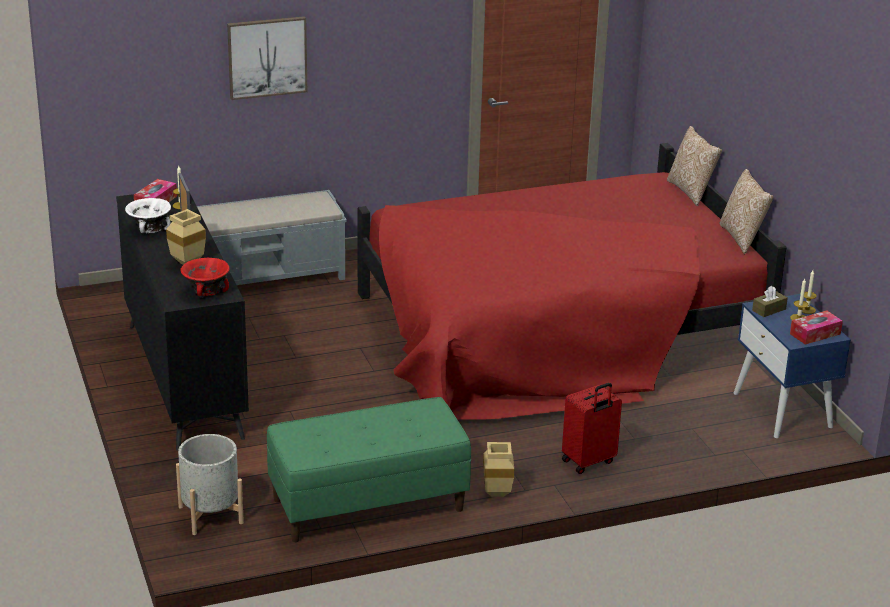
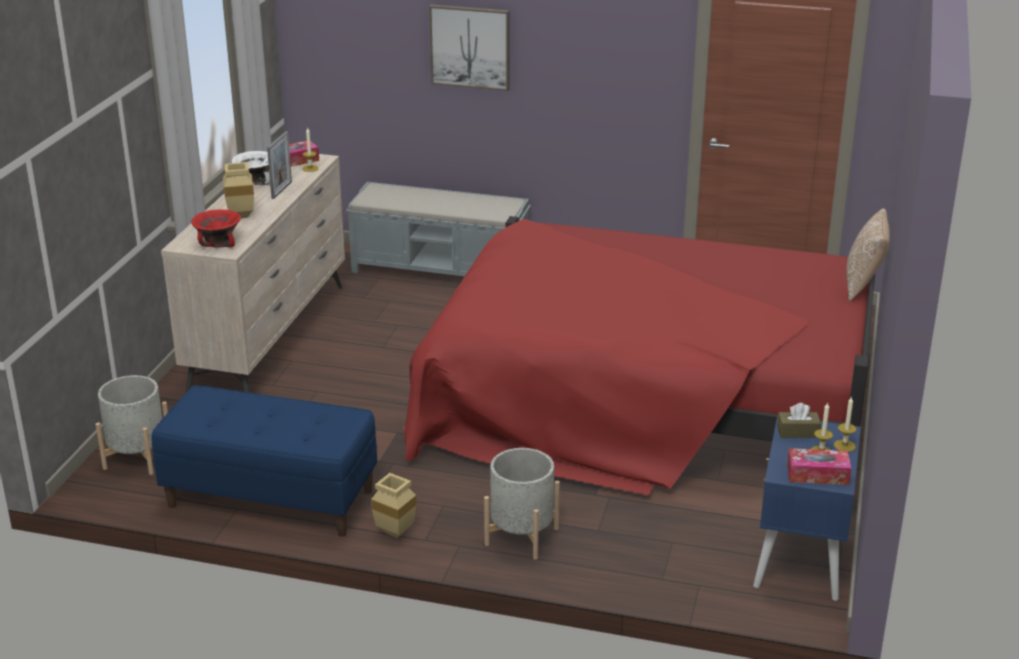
camera: 35 degrees right, 0 degrees up
black dresser [116,192,249,451] -> beige dresser [161,154,345,393]
green bench [267,397,471,542] -> blue bench [152,385,377,537]
red suitcase [562,383,622,474] -> grey planter [484,448,560,560]
pillow [719,169,773,254] -> none

